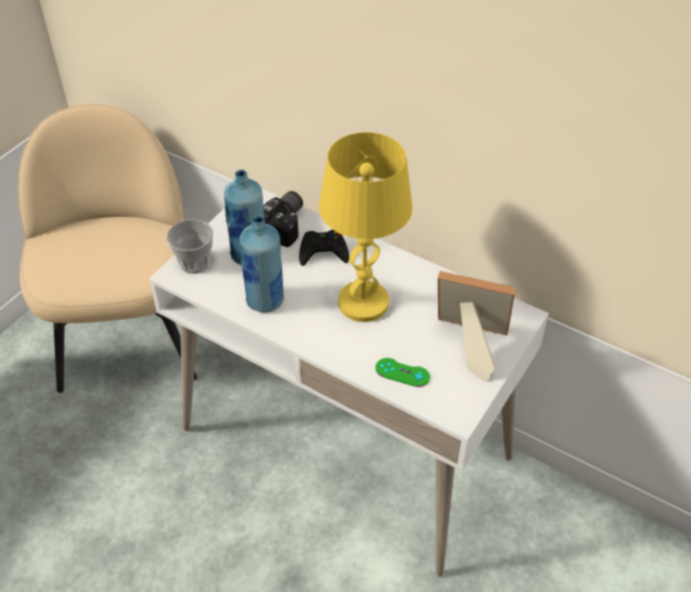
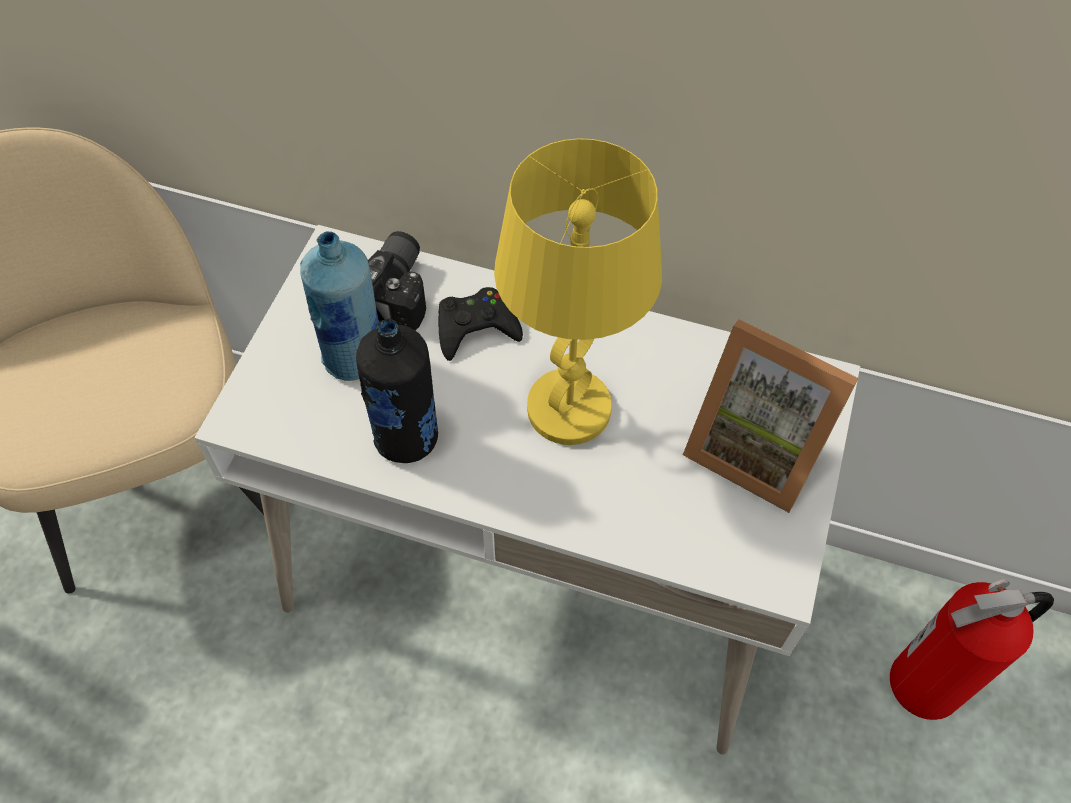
camera: 15 degrees left, 10 degrees up
cup [167,219,213,274] -> none
blue bottle [240,215,284,313] -> black bottle [356,319,438,463]
green game controller [375,358,430,387] -> none
picture frame [438,271,516,382] -> picture frame turned 150 degrees counterclockwise [683,319,859,513]
none -> fire extinguisher [890,579,1054,720]

